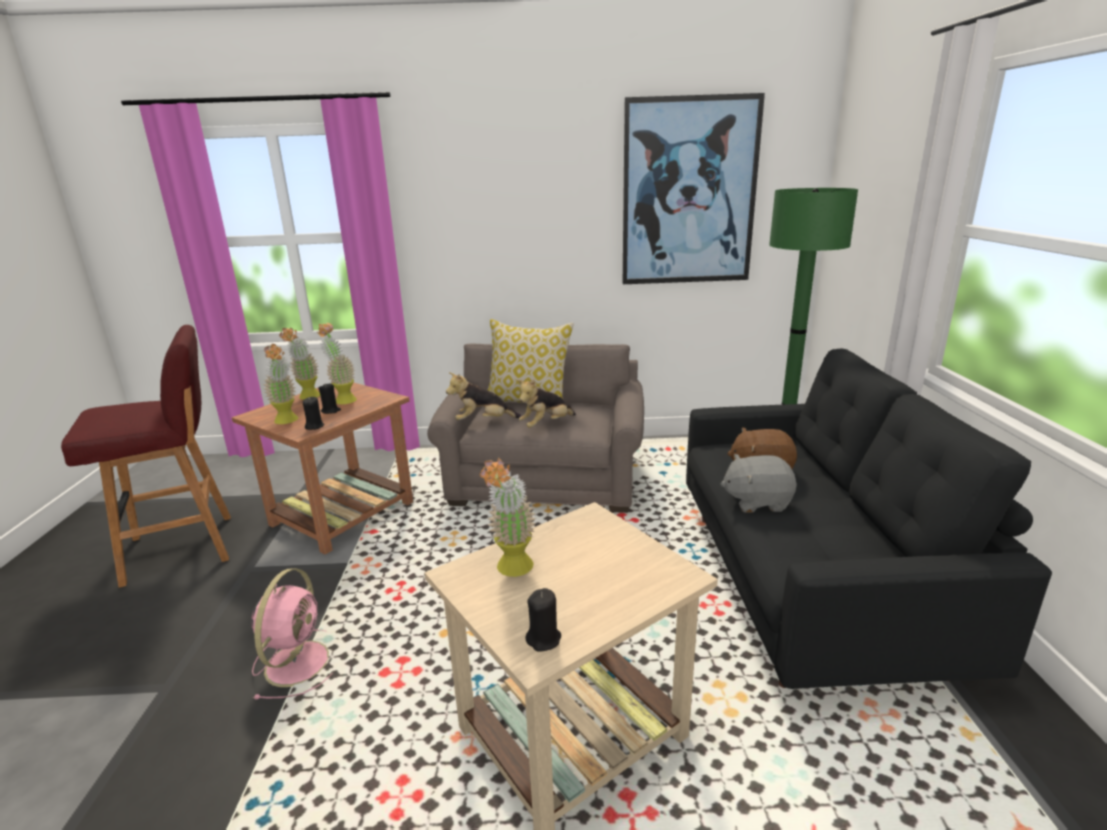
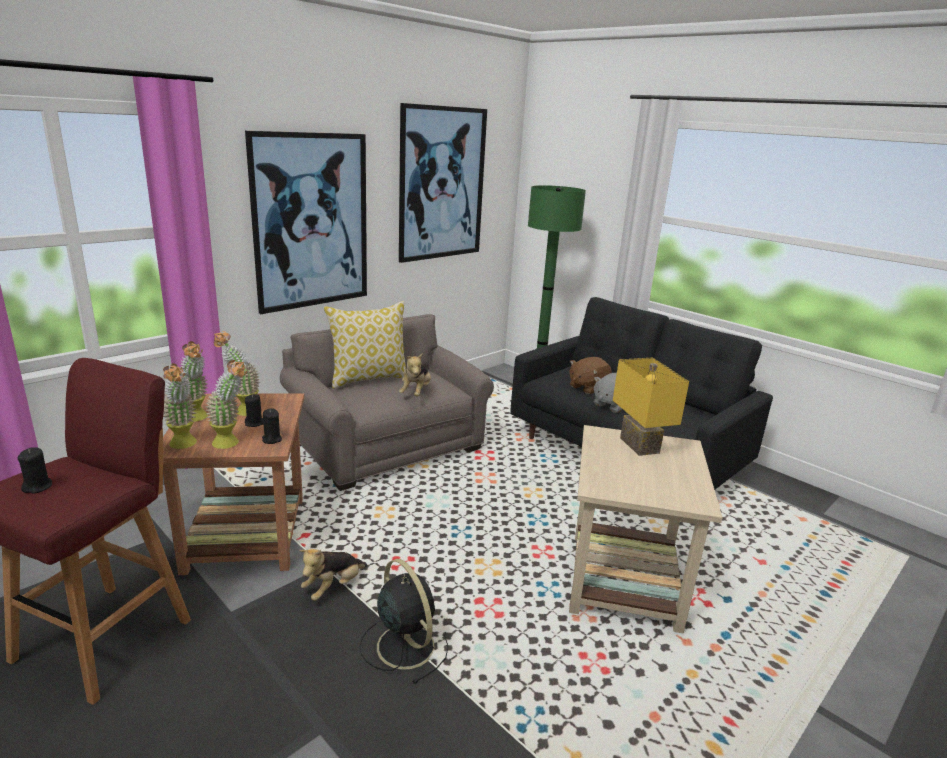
camera: 45 degrees left, 0 degrees up
pink fan [251,568,333,700] -> black fan [360,559,449,684]
plush toy [446,372,521,420] -> plush toy moved to [299,549,367,601]
potted plant [479,458,536,577] -> potted plant moved to [163,363,197,449]
black candle [525,588,561,651] -> black candle moved to [18,447,52,494]
none -> picture [245,131,367,314]
none -> yellow table lamp [613,358,689,456]

